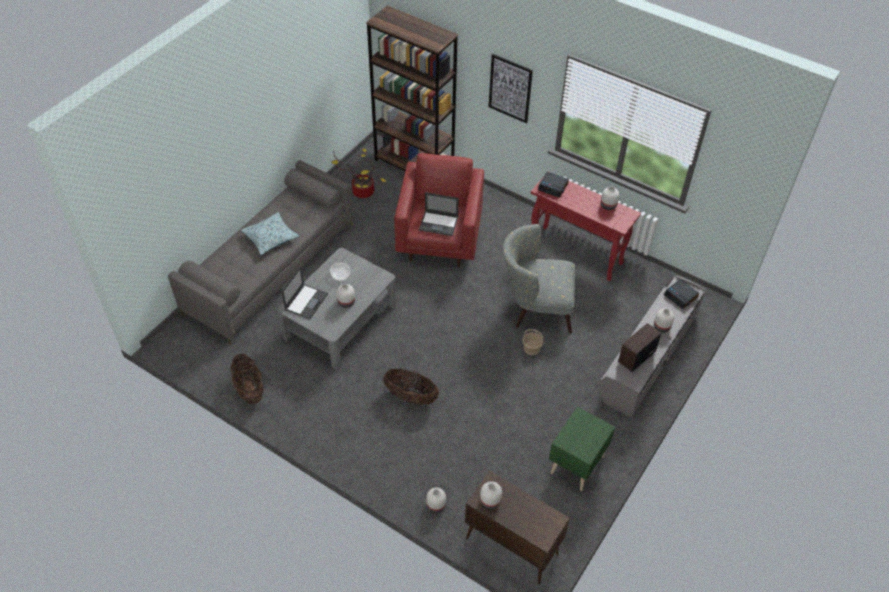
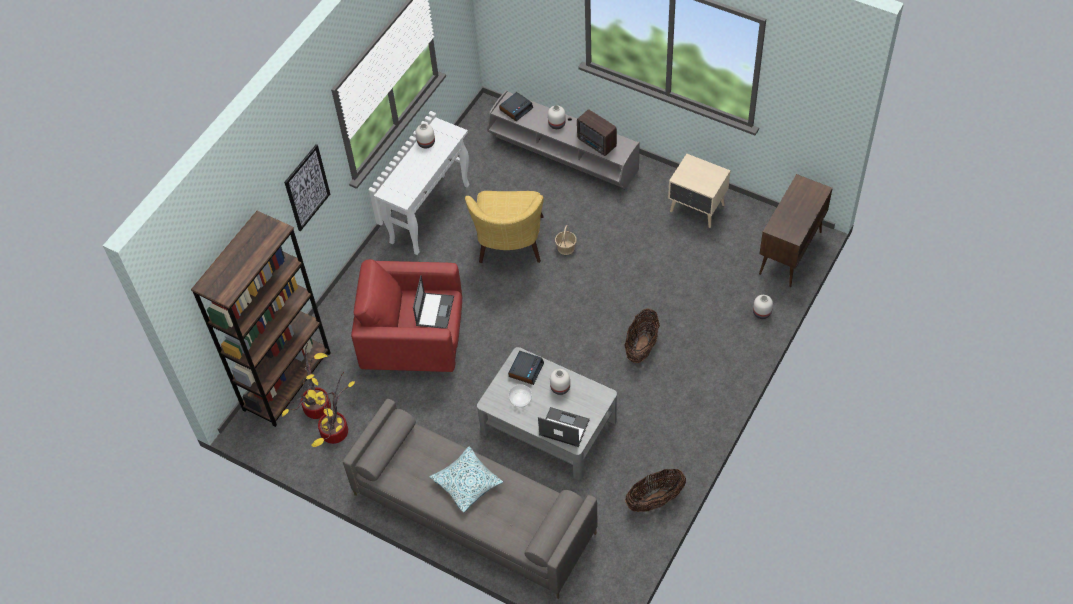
camera: 90 degrees left, 5 degrees up
white vase [480,481,502,509] -> none
grey armchair [503,224,575,334] -> yellow armchair [465,191,544,263]
red console table [531,171,641,281] -> white console table [374,117,470,255]
alarm clock [538,172,569,198] -> alarm clock moved to [508,351,544,385]
green nightstand [549,407,615,491] -> beige nightstand [668,154,731,228]
none -> potted plant [282,343,331,419]

